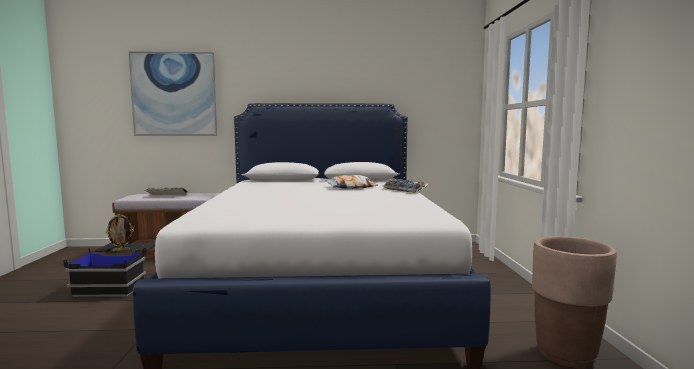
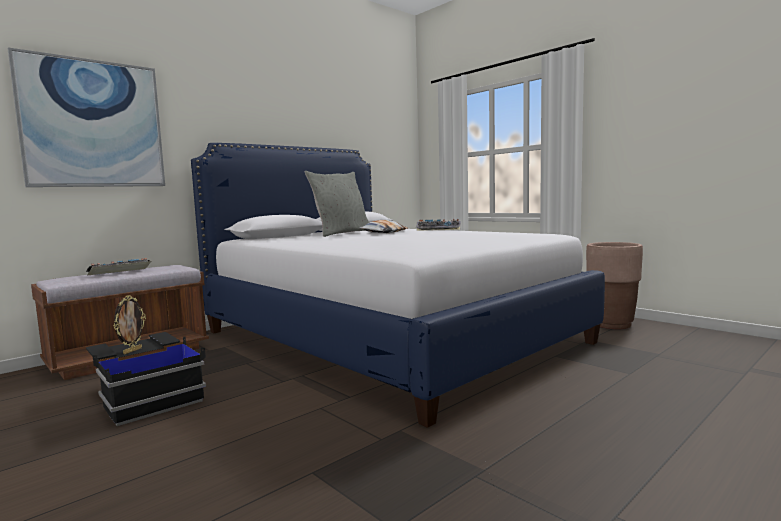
camera: 40 degrees left, 0 degrees up
none -> grey pillow [305,171,369,237]

